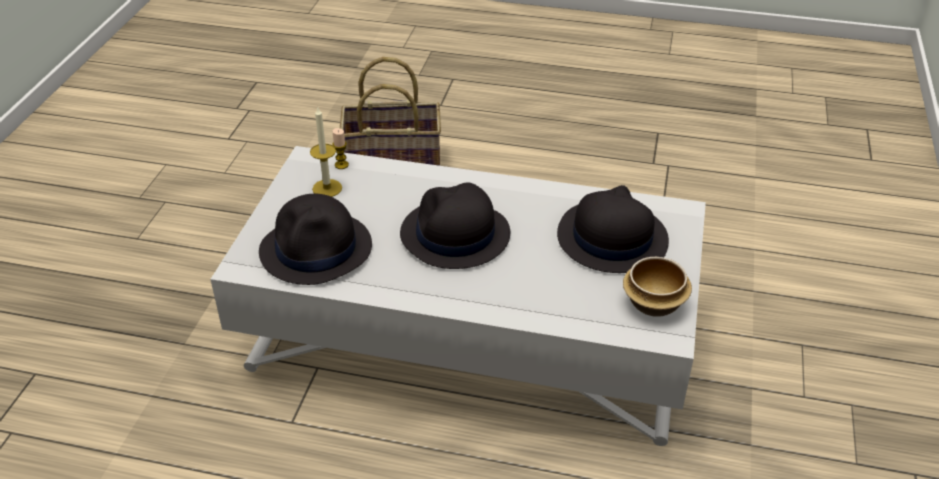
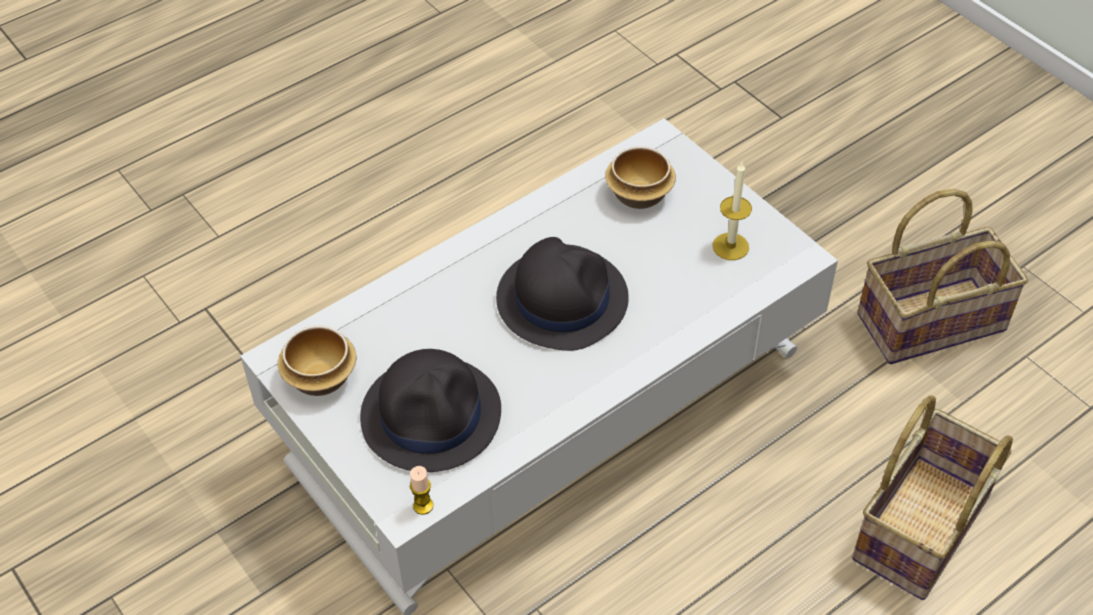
camera: 130 degrees right, 10 degrees up
black hat [259,194,372,285] -> bowl [605,146,676,209]
candle [332,128,349,169] -> candle moved to [410,466,433,515]
none -> basket [857,189,1028,364]

